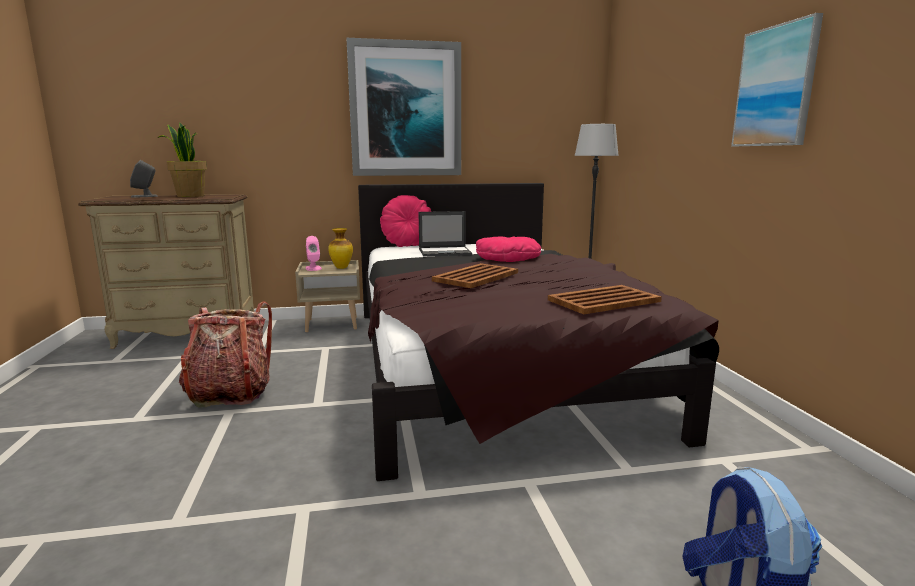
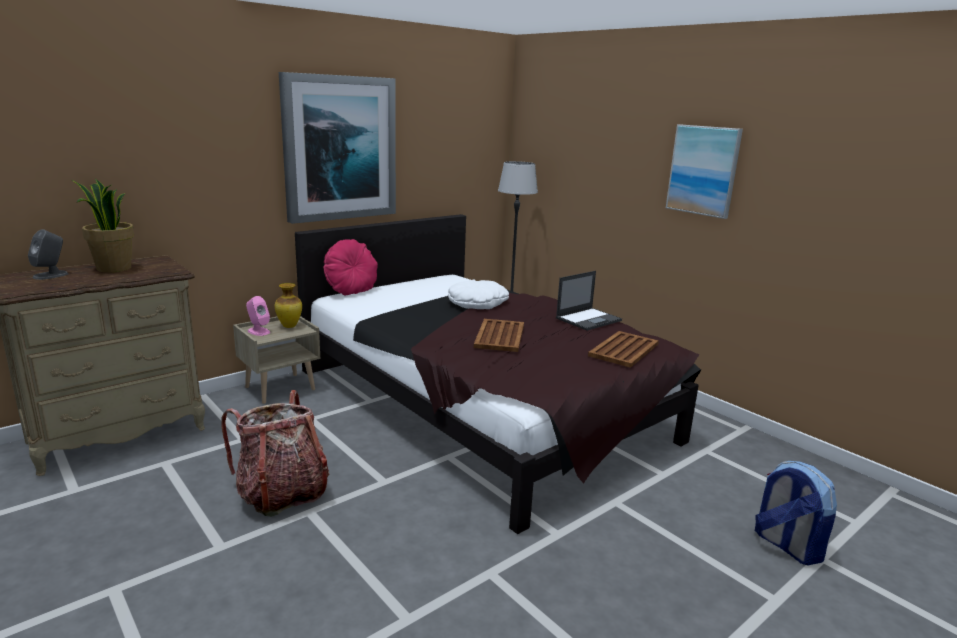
camera: 30 degrees left, 5 degrees up
laptop [419,211,472,257] -> laptop moved to [556,271,622,331]
pink pillow [476,236,541,262] -> white pillow [448,280,509,309]

